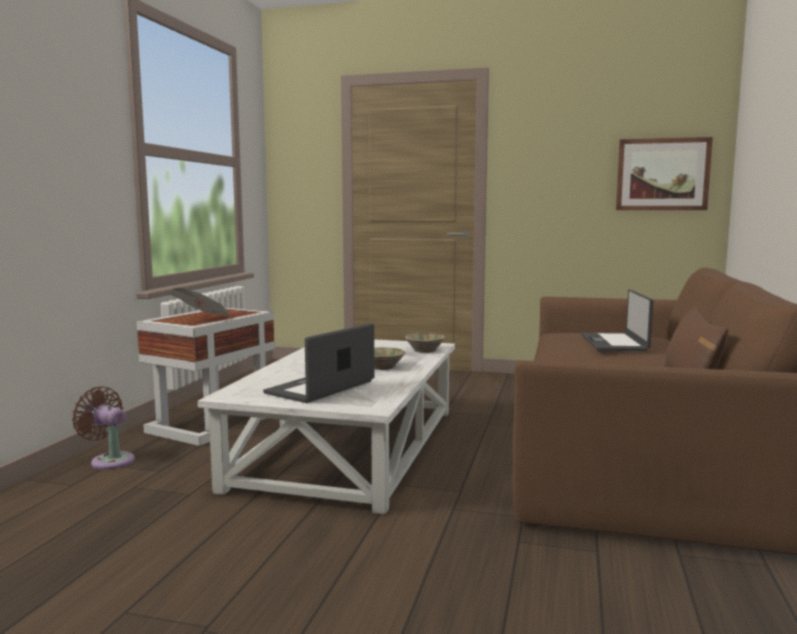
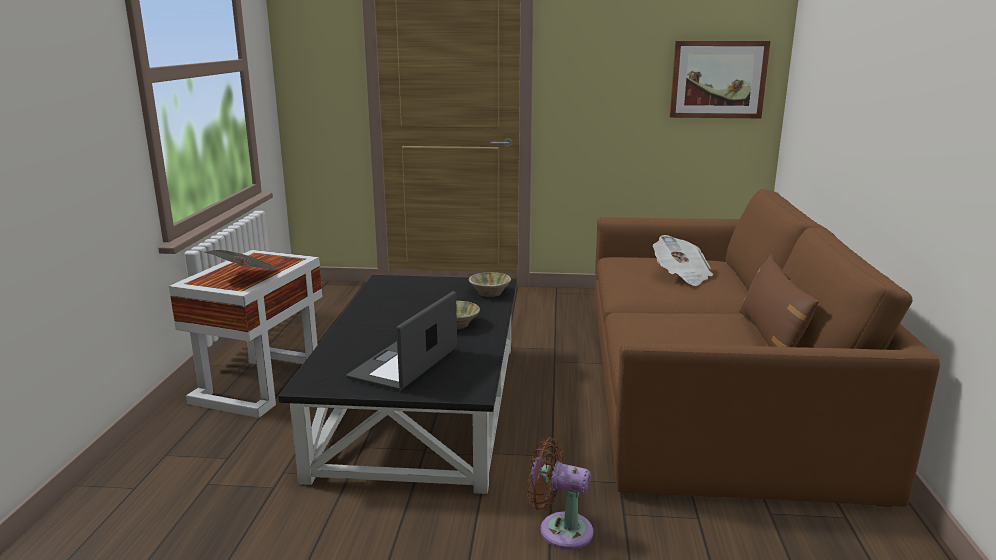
camera: 10 degrees left, 10 degrees up
brown fan [72,387,135,470] -> brown fan moved to [527,437,593,549]
white coffee table [198,339,455,515] -> black coffee table [278,275,517,494]
laptop [581,289,653,351] -> newspaper [653,235,713,286]

